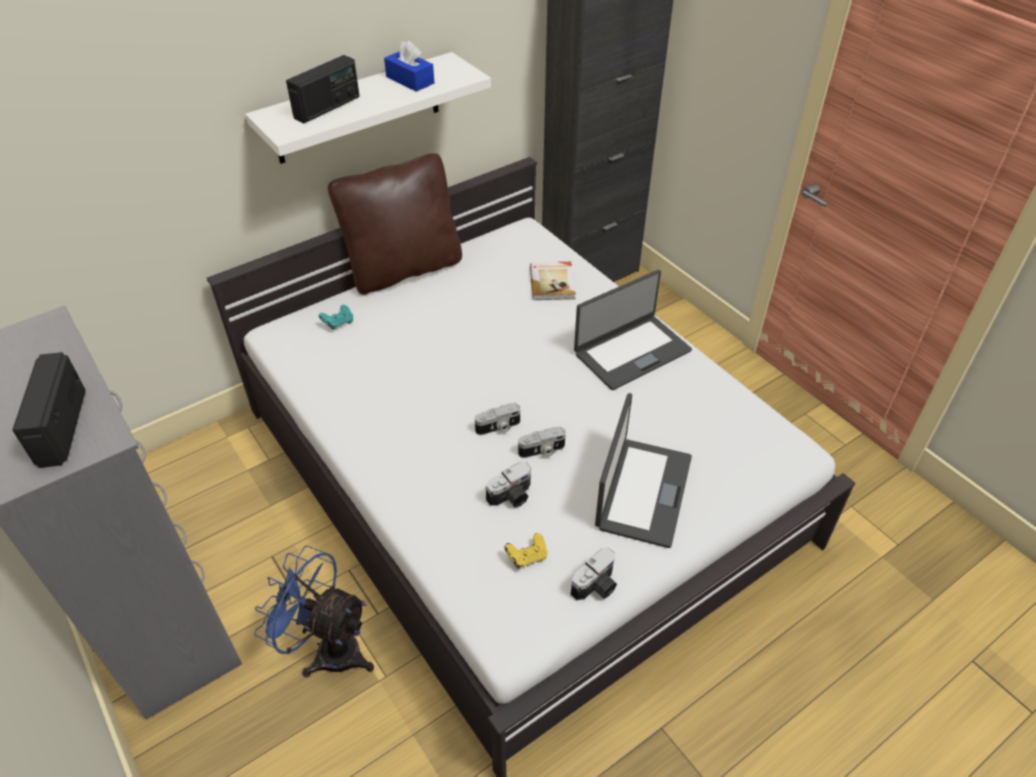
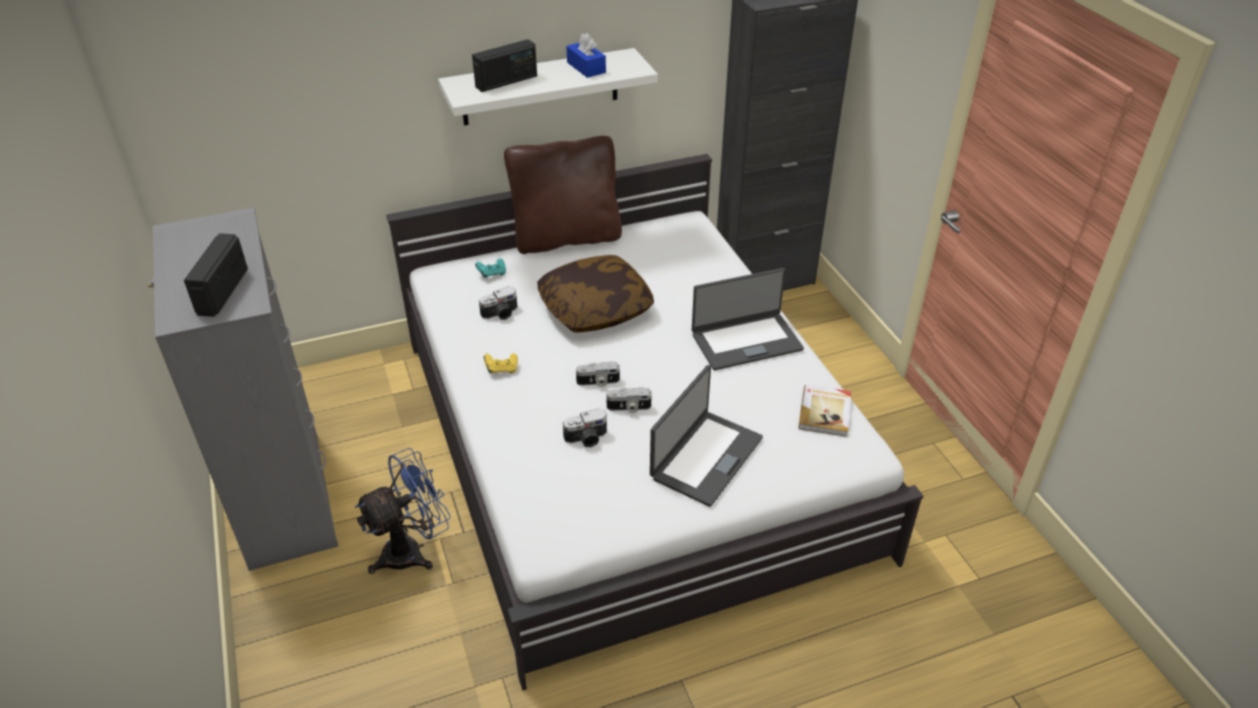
camera: 15 degrees right, 5 degrees down
blue fan [254,545,374,678] -> blue fan turned 105 degrees clockwise [355,448,451,574]
yellow game controller [504,533,548,568] -> yellow game controller moved to [484,353,518,374]
book [530,262,576,300] -> book moved to [799,385,851,437]
camera [571,548,617,601] -> camera moved to [479,287,517,320]
none -> pillow [537,255,654,332]

